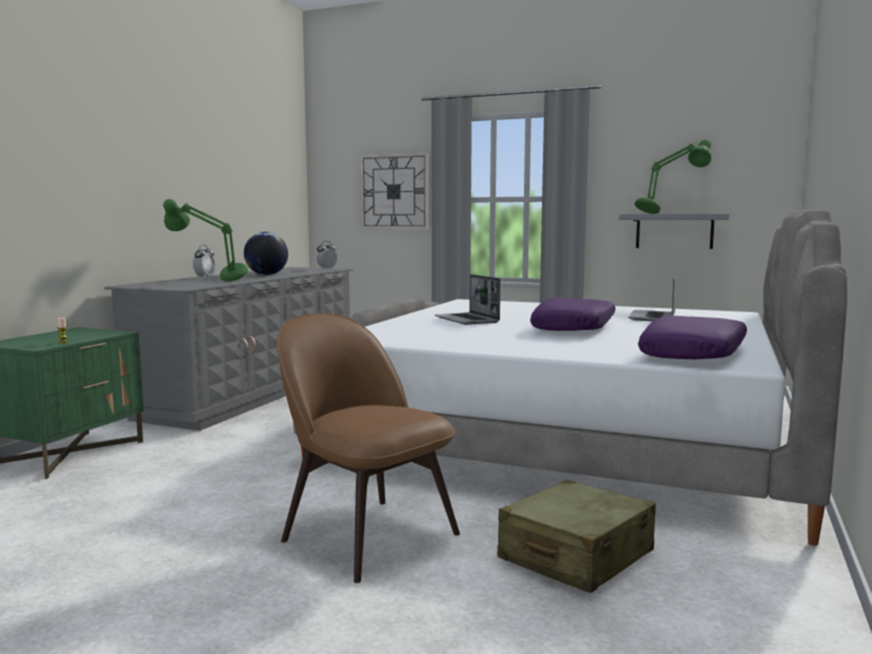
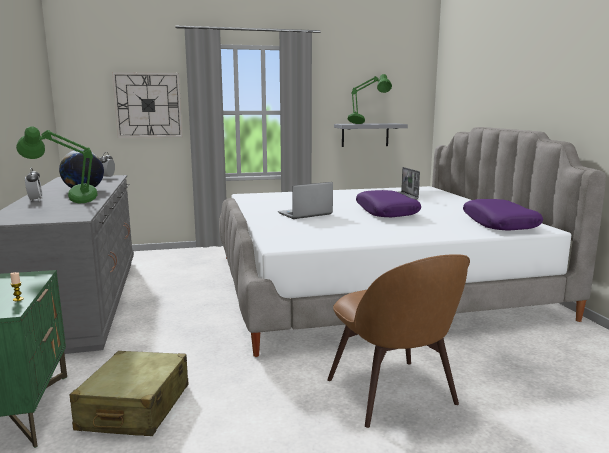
camera: 35 degrees left, 5 degrees up
brown chair [277,313,460,583] -> brown chair turned 120 degrees counterclockwise [327,254,470,428]
laptop [435,274,500,325] -> laptop turned 120 degrees clockwise [278,182,333,219]
beige suitcase [497,480,656,593] -> beige suitcase moved to [69,351,189,436]

